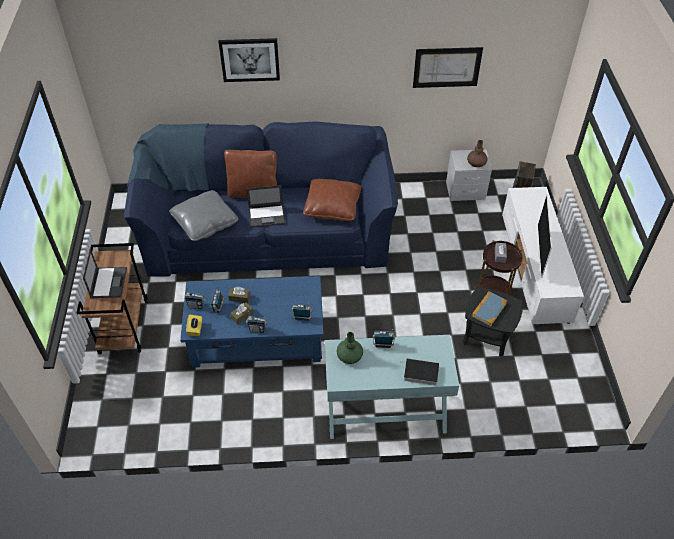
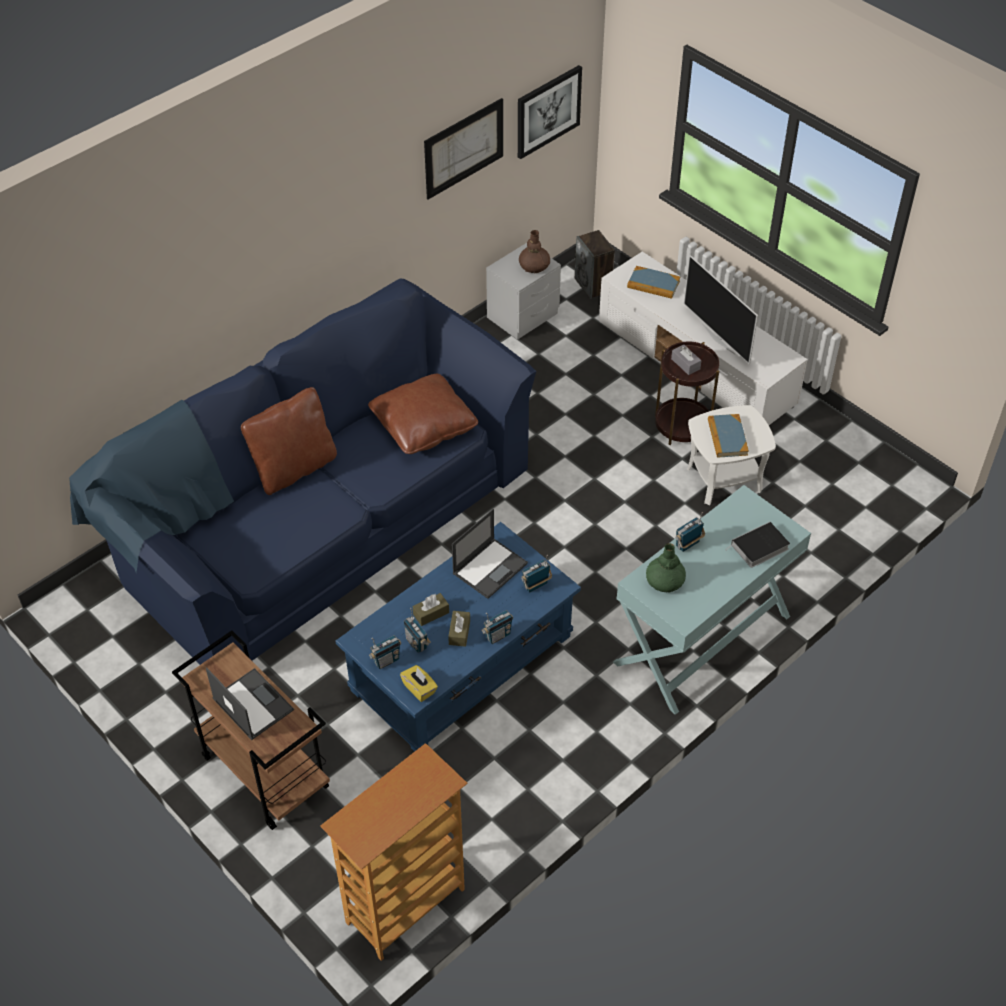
camera: 40 degrees left, 0 degrees up
grey pillow [169,190,238,241] -> none
picture [218,38,280,82] -> picture moved to [518,65,582,159]
laptop [246,185,286,228] -> laptop moved to [452,509,528,599]
black side table [463,287,523,357] -> white side table [687,405,776,505]
none -> bookcase [320,743,467,961]
none -> book [627,266,680,299]

